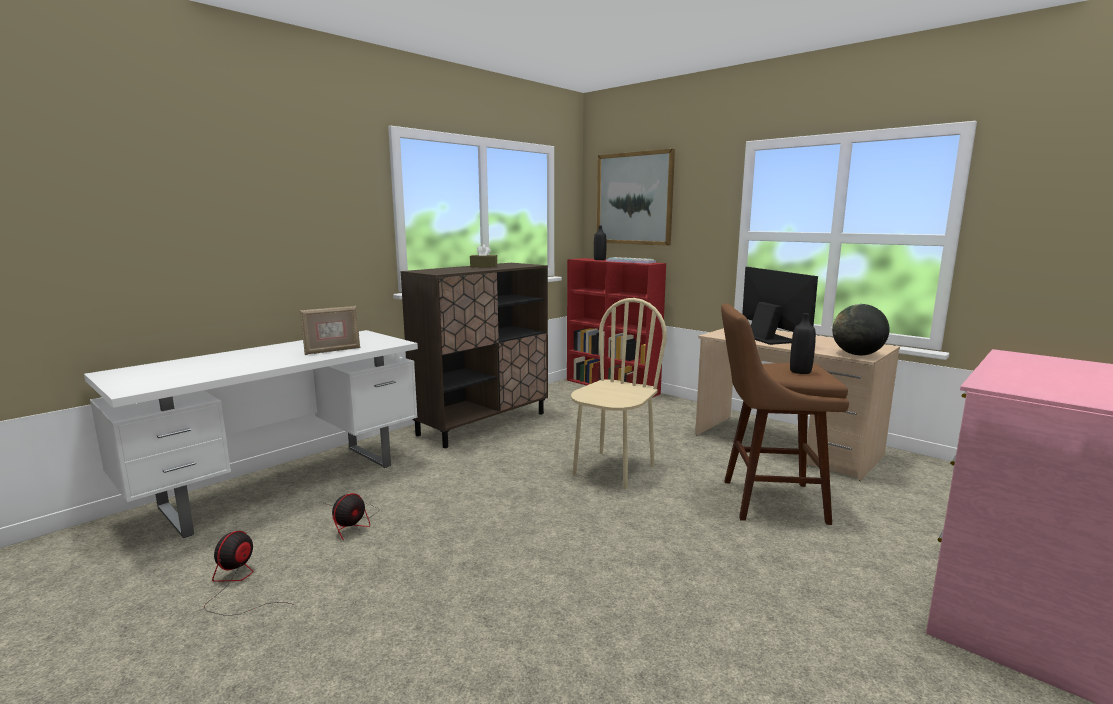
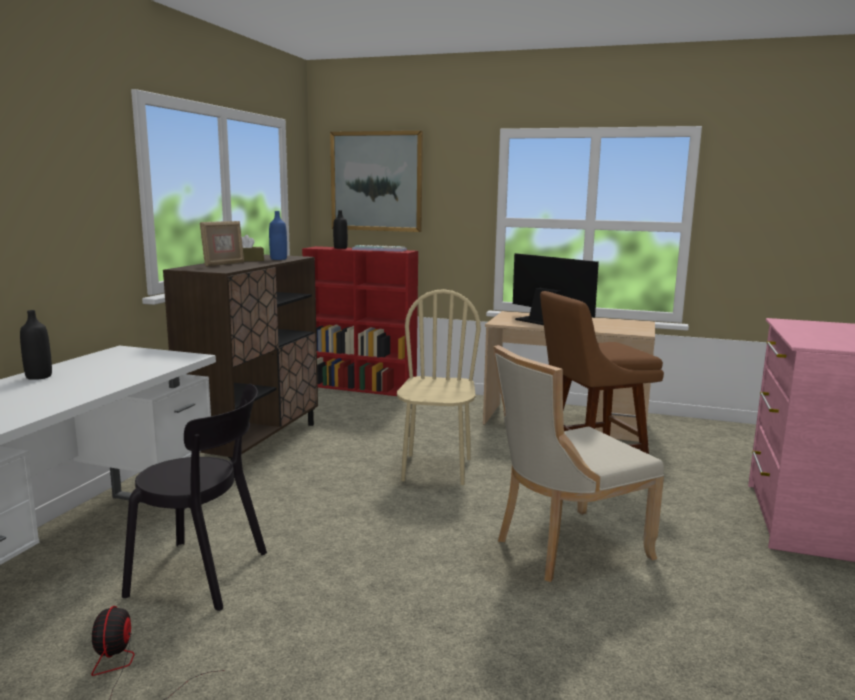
camera: 25 degrees left, 0 degrees up
picture frame [300,306,360,355] -> picture frame moved to [200,221,244,267]
fan [322,493,380,540] -> black chair [122,384,267,611]
black bottle [790,313,816,374] -> black bottle moved to [20,310,52,380]
globe [832,304,890,355] -> none
none -> blue bottle [269,211,287,260]
none -> beige chair [493,345,664,582]

